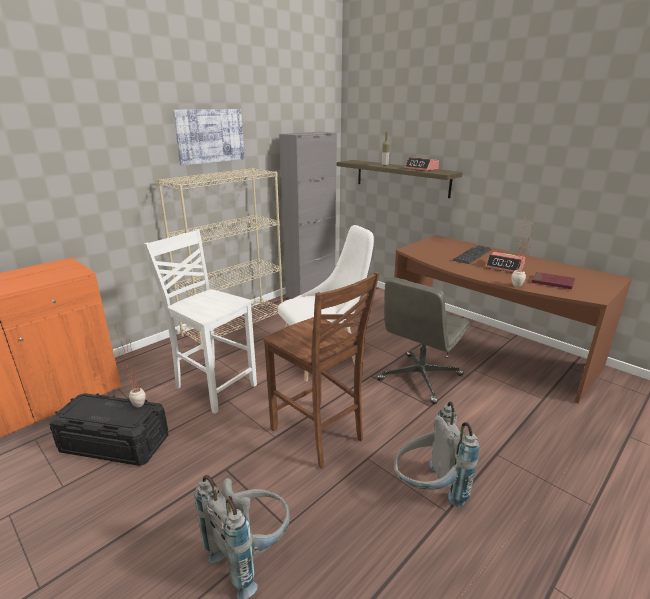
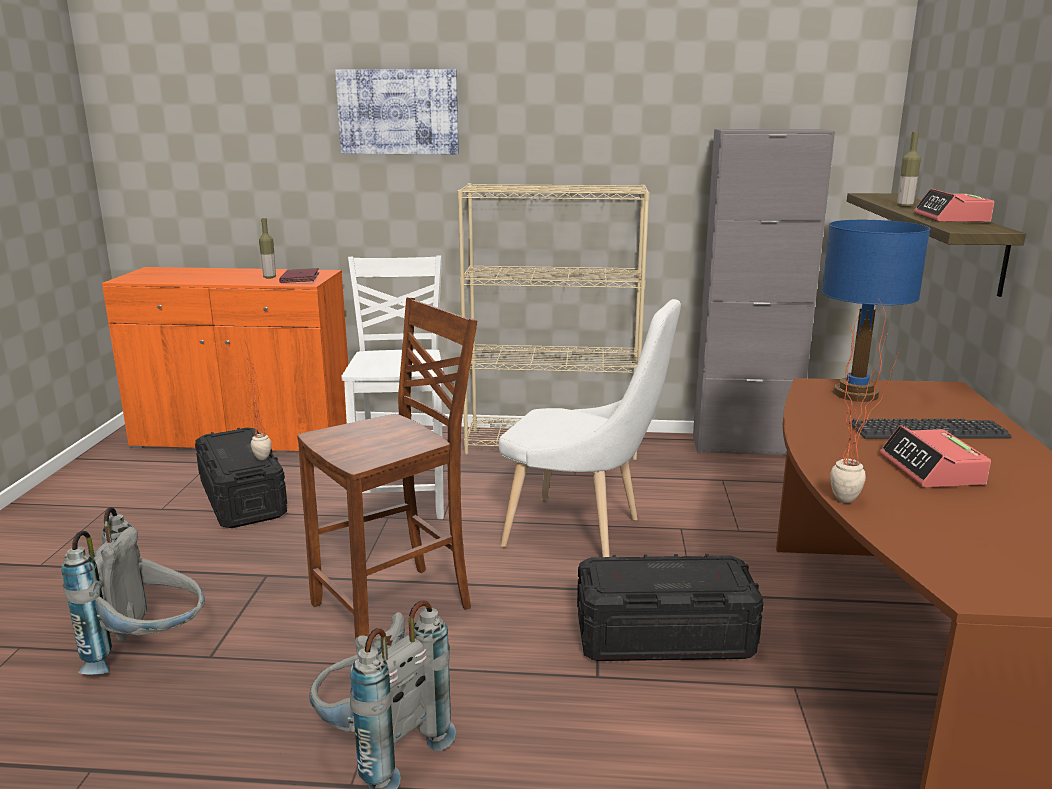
camera: 50 degrees right, 5 degrees down
picture [173,109,245,166] -> picture moved to [335,69,459,154]
brown chair [263,272,380,469] -> brown chair turned 135 degrees counterclockwise [297,297,477,639]
grey office chair [377,277,470,404] -> black storage box [577,554,764,661]
red book [531,272,575,289] -> red book moved to [279,268,319,283]
none -> bottle [259,218,276,279]
none -> blue table lamp [822,220,930,402]

